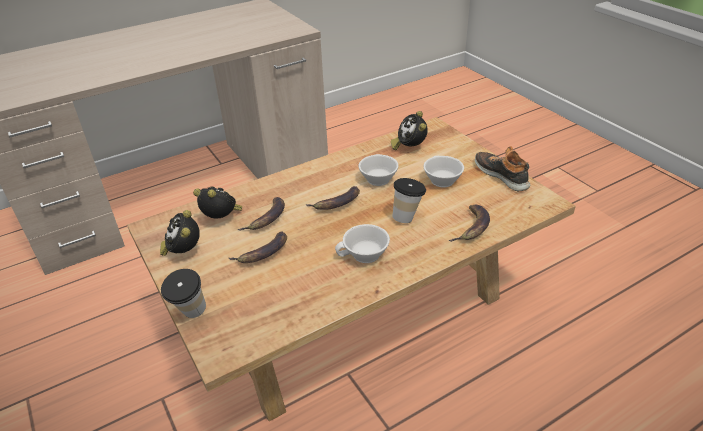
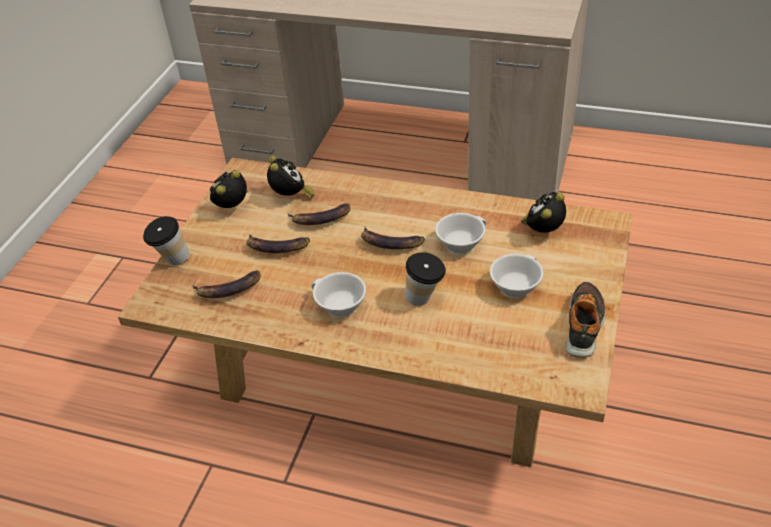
camera: 50 degrees right, 5 degrees up
banana [449,205,490,242] -> banana moved to [192,270,261,298]

